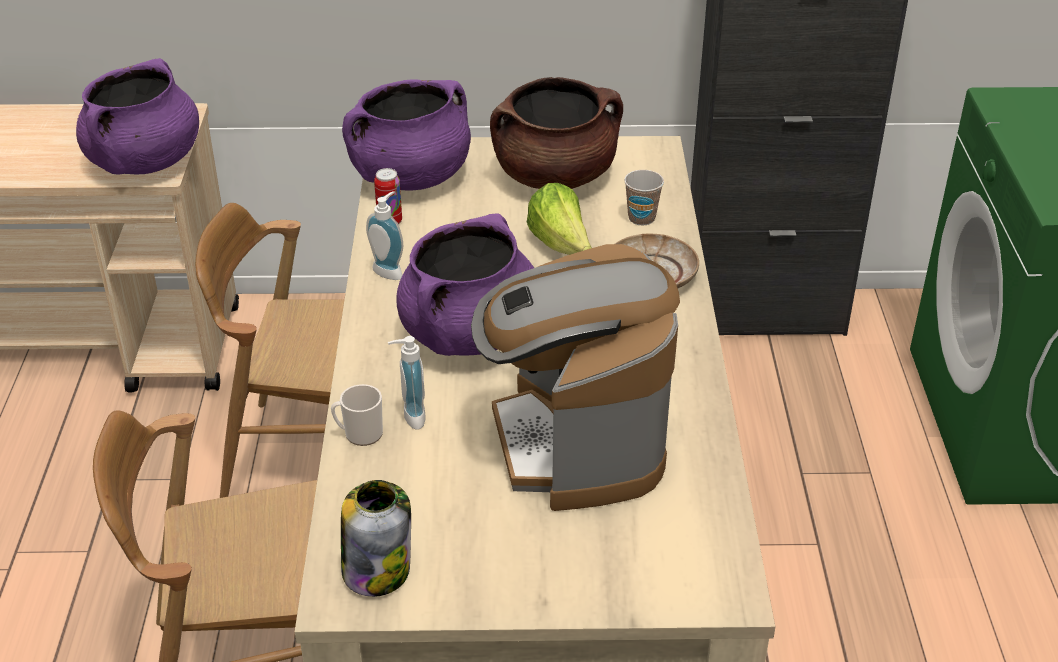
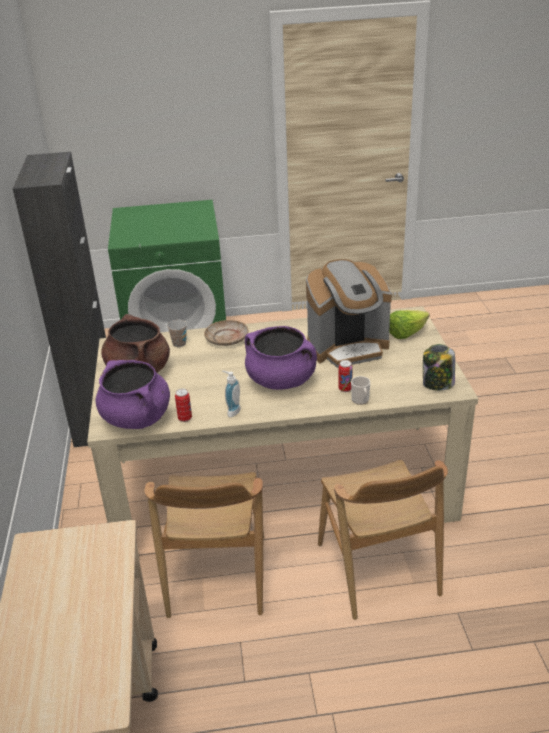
camera: 95 degrees left, 5 degrees down
purple cooking pot [76,58,199,175] -> none
soap dispenser [388,336,426,430] -> can [338,360,353,392]
lettuce [527,183,592,255] -> lettuce moved to [389,310,430,339]

